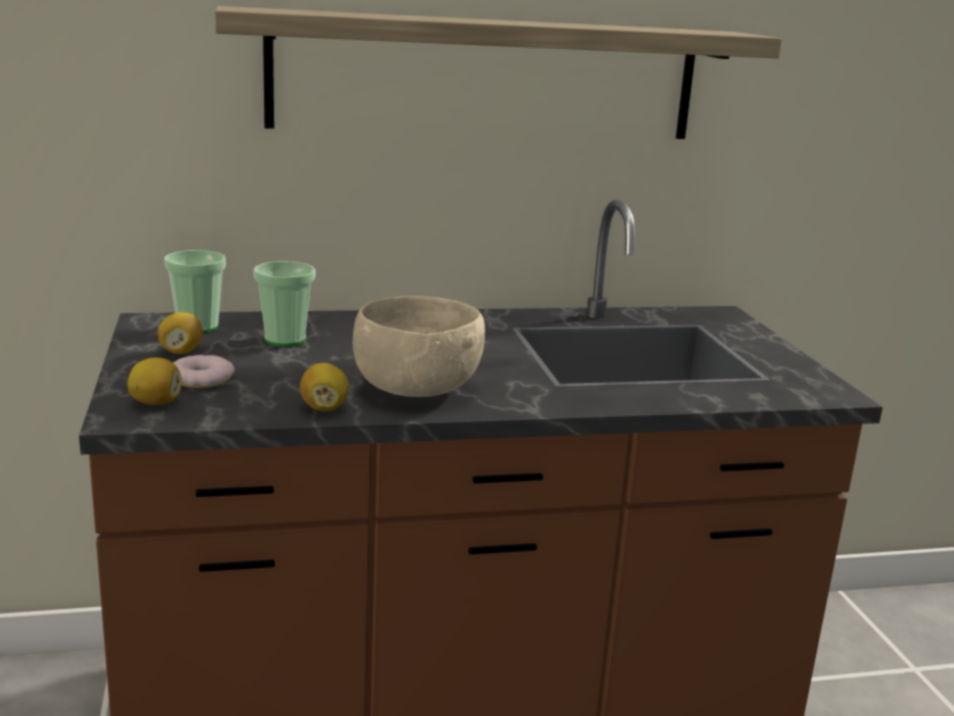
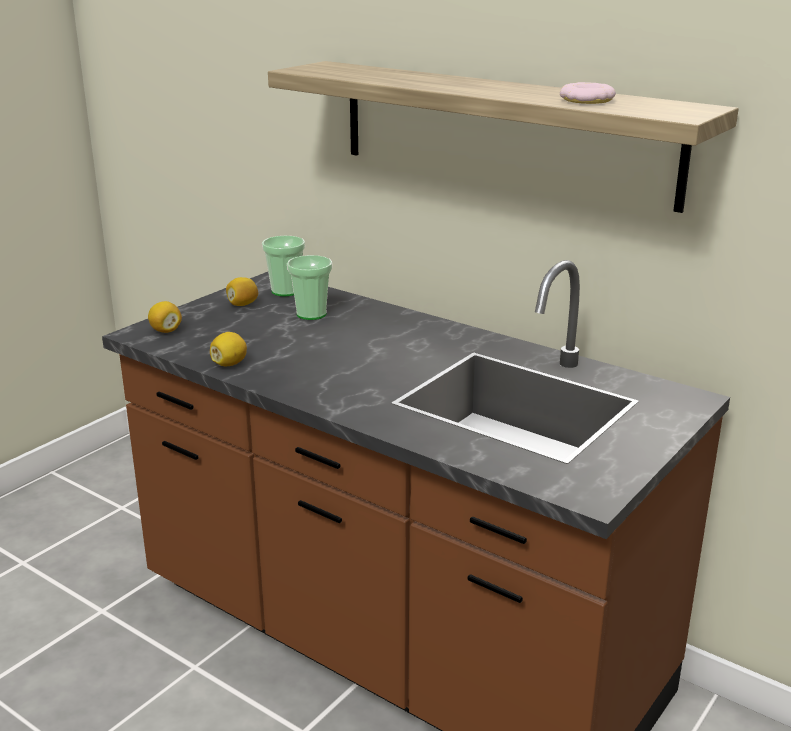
camera: 50 degrees right, 5 degrees up
donut [173,355,234,388] -> donut moved to [560,82,616,104]
beige bowl [353,296,485,397] -> none

